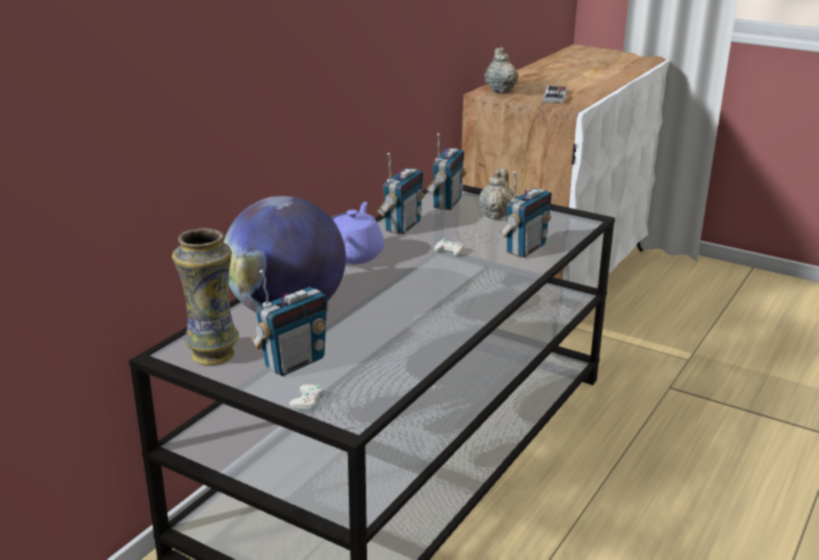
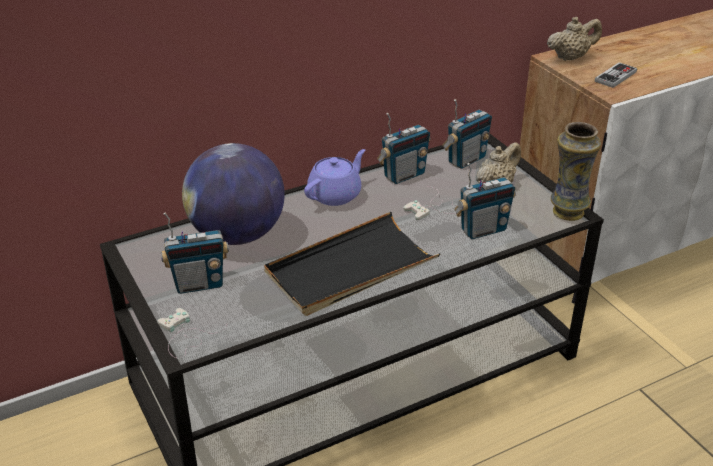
camera: 30 degrees right, 10 degrees up
vase [172,228,239,365] -> vase moved to [551,122,601,221]
beige teapot [485,47,519,93] -> beige teapot turned 45 degrees clockwise [547,17,602,61]
none -> black tray [264,212,440,316]

